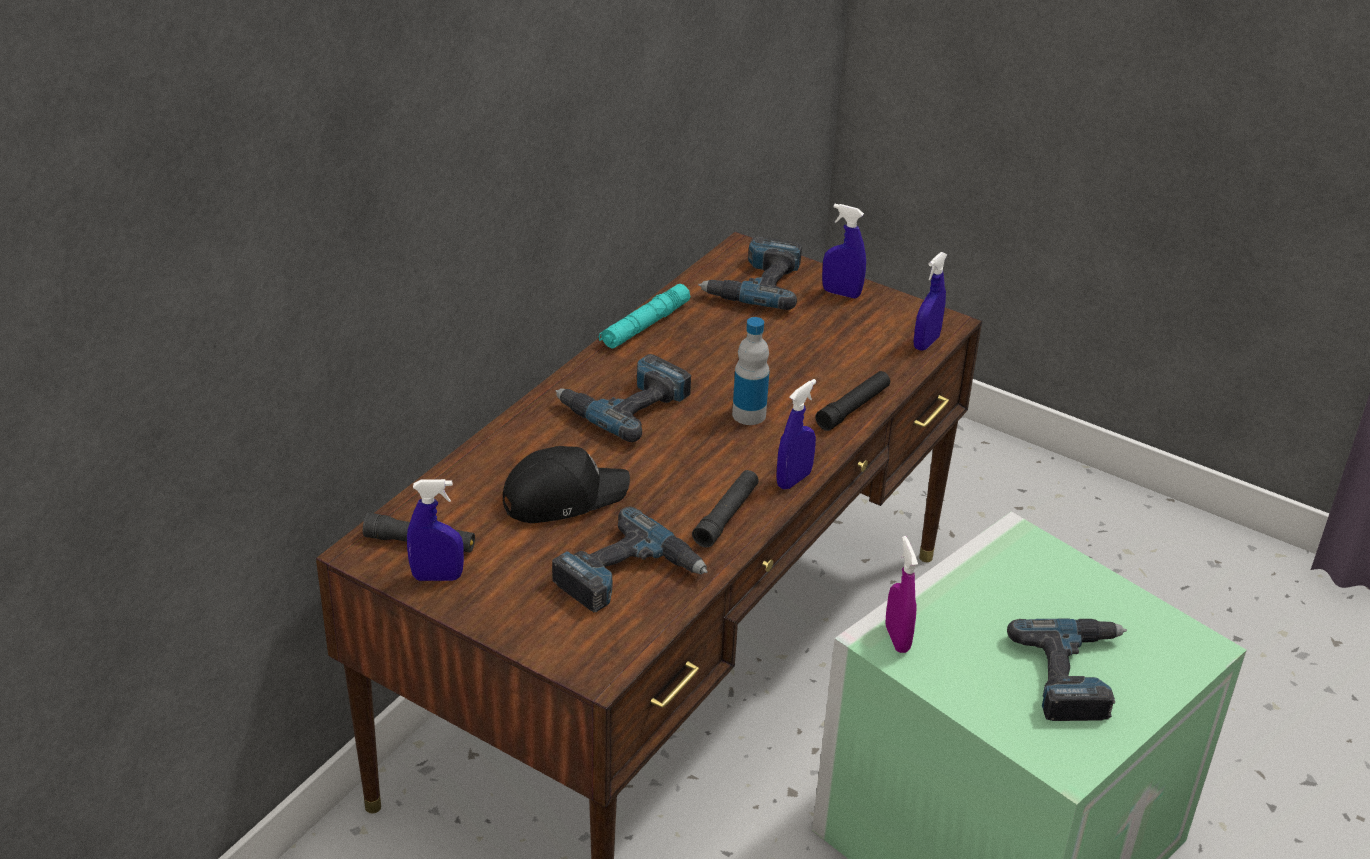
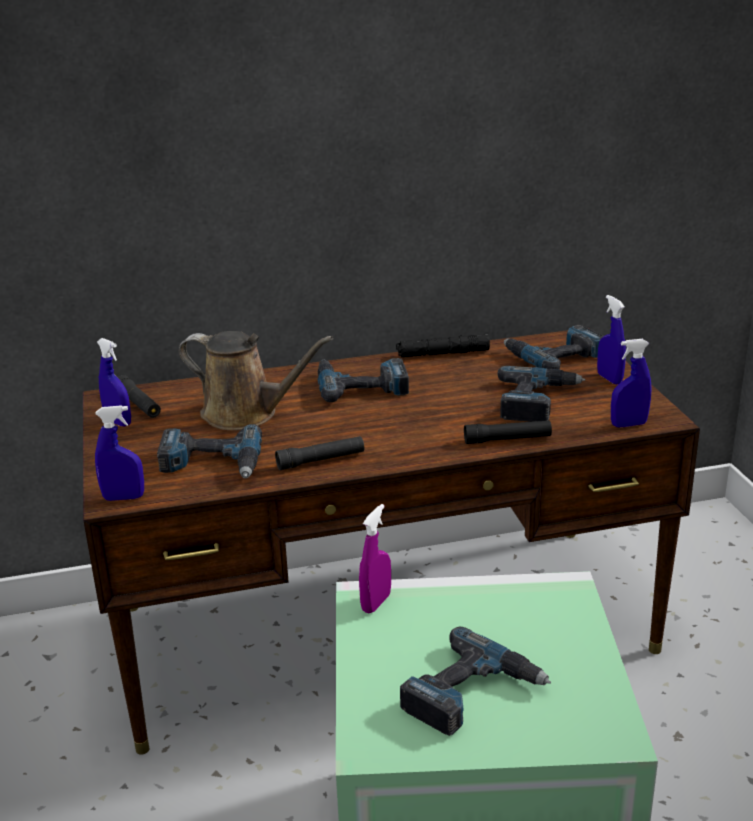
camera: 45 degrees right, 10 degrees down
black cap [503,446,630,523] -> brown watering can [179,331,333,430]
turquoise flashlight [599,284,691,349] -> black flashlight [396,334,490,357]
bottle [732,317,769,425] -> none
blue spray bottle [776,379,816,489] -> blue spray bottle moved to [95,405,144,501]
none -> power drill [497,366,585,422]

